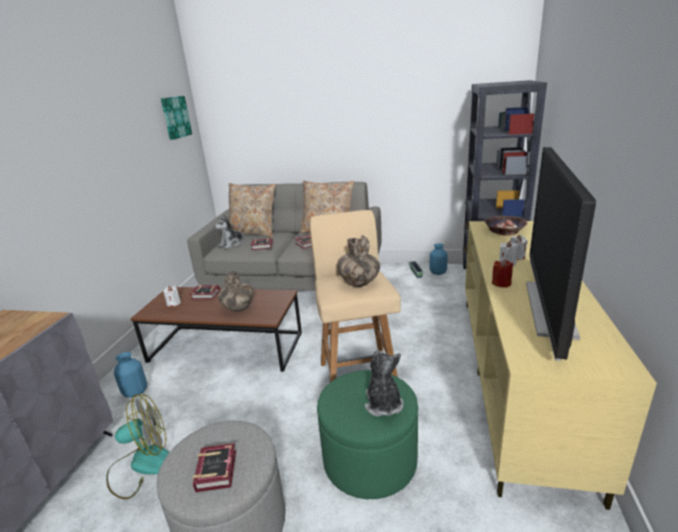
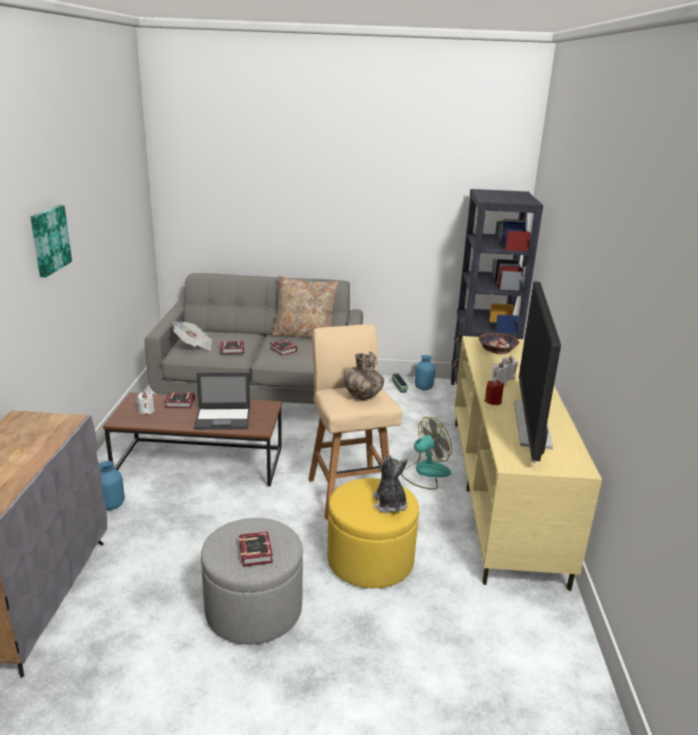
camera: 10 degrees left, 0 degrees up
fan [106,394,170,499] -> fan moved to [401,417,452,490]
picture [161,96,192,140] -> picture moved to [31,205,72,277]
plush toy [214,215,244,249] -> newspaper [173,322,213,350]
vase [218,271,254,312] -> laptop [194,373,250,430]
beige pillow [229,183,276,237] -> none
green ottoman [317,370,418,499] -> yellow ottoman [327,478,419,589]

